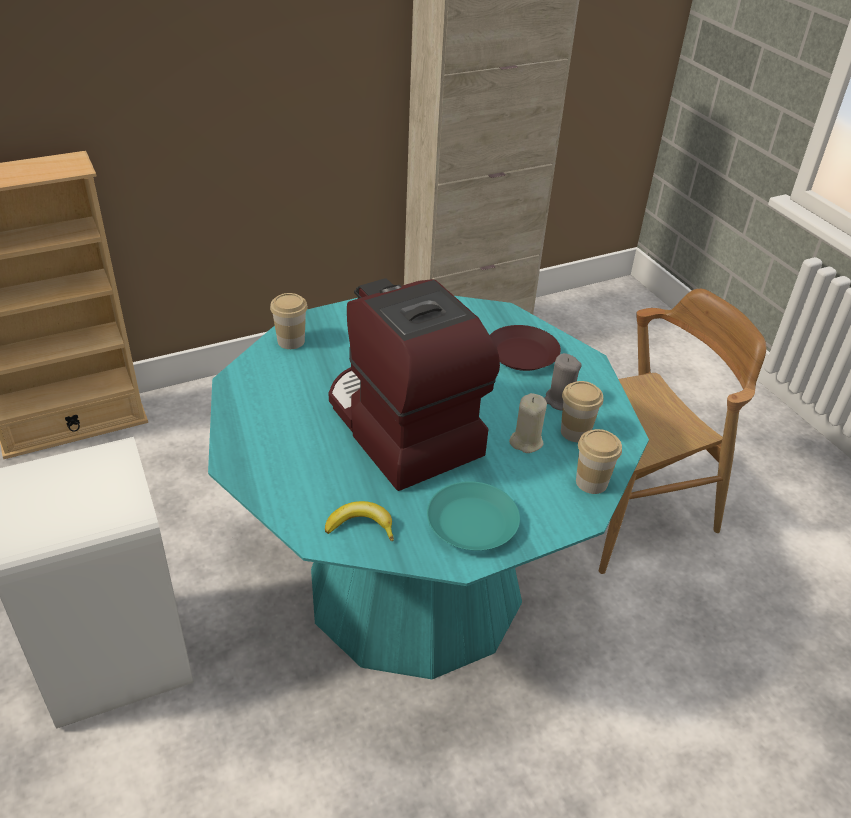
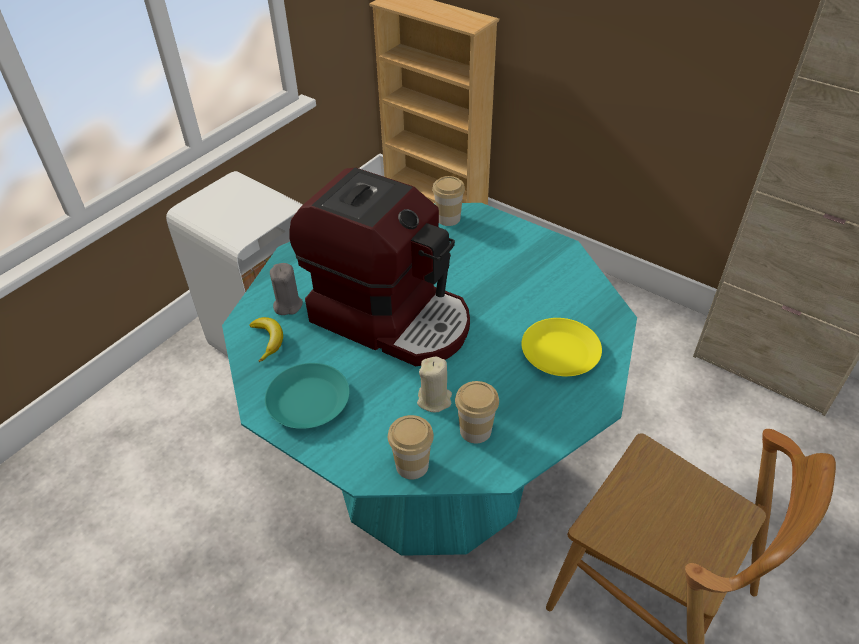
camera: 65 degrees right, 5 degrees up
coffee machine [329,278,500,491] -> coffee machine turned 90 degrees clockwise [289,168,470,366]
brown plate [490,325,561,371] -> yellow plate [521,318,602,376]
grey candle [544,353,582,411] -> grey candle moved to [270,263,303,315]

